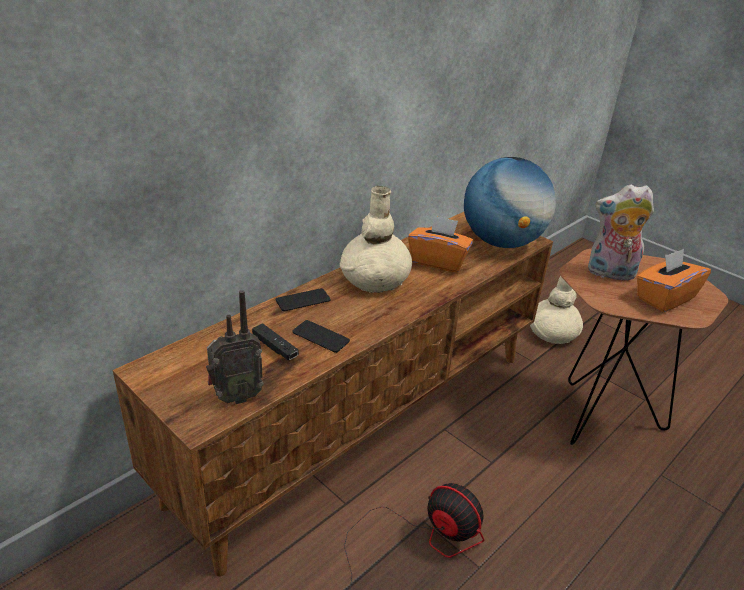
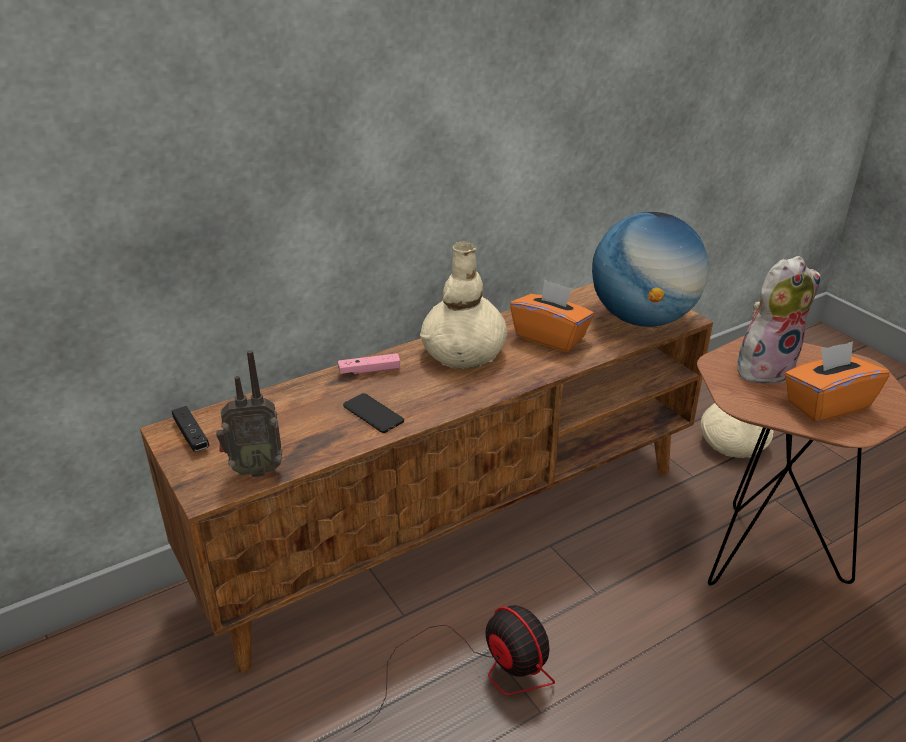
camera: 15 degrees right, 0 degrees up
black game controller [252,323,299,360] -> black game controller moved to [172,406,210,451]
phone [276,288,331,311] -> pink game controller [338,353,400,374]
plush toy [588,185,654,280] -> plush toy turned 135 degrees clockwise [737,256,821,384]

